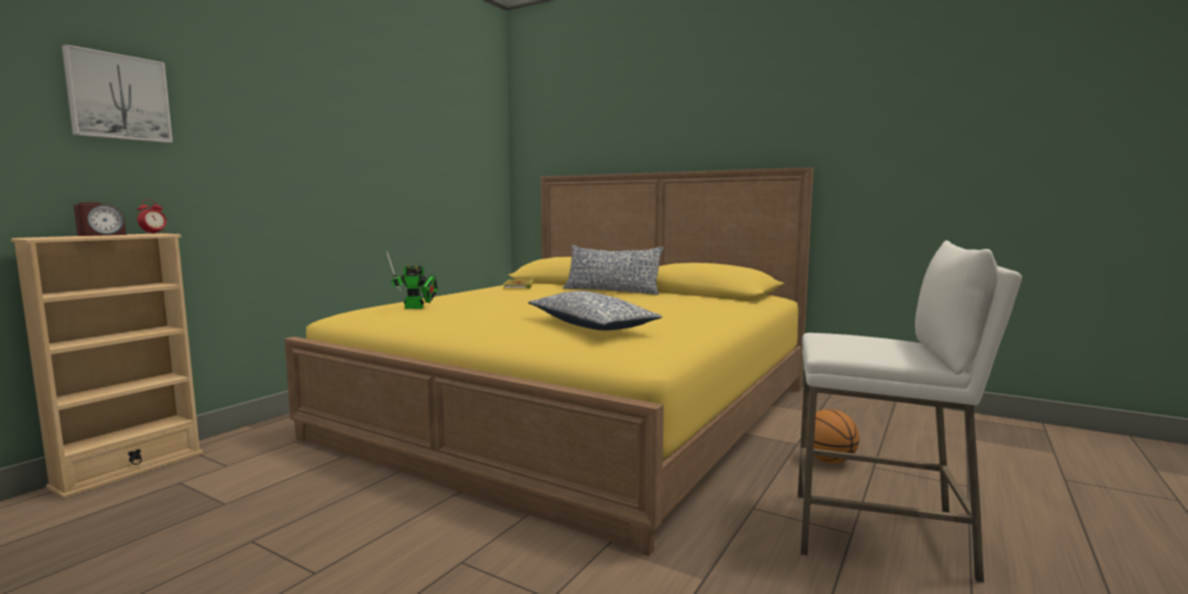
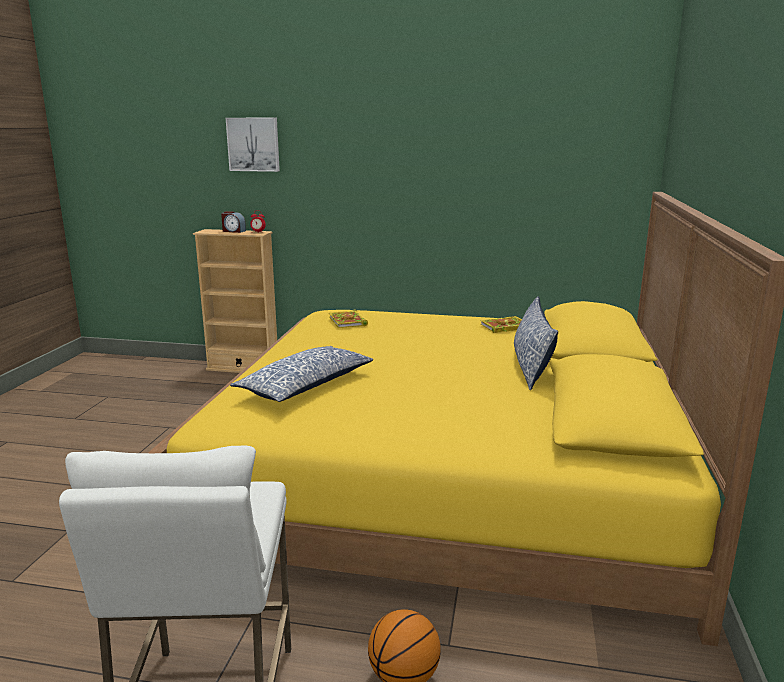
camera: 70 degrees right, 10 degrees up
toy robot [386,251,438,309] -> book [329,310,368,328]

